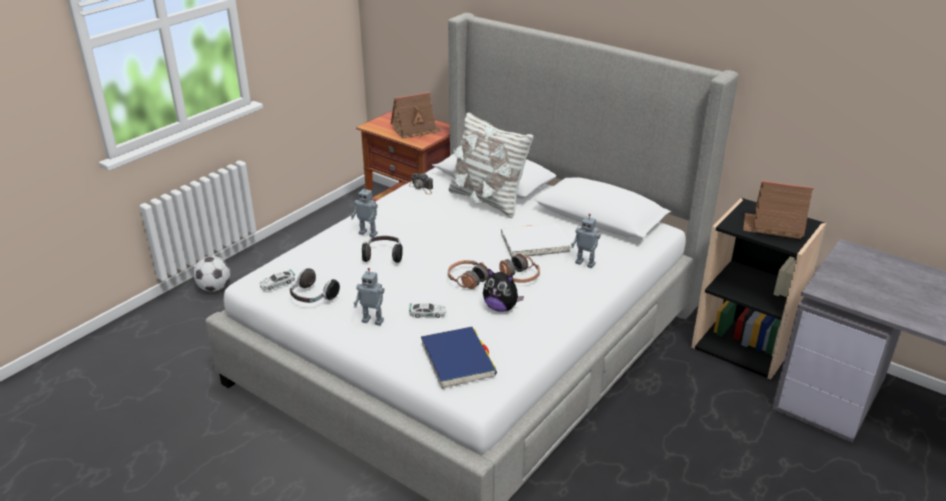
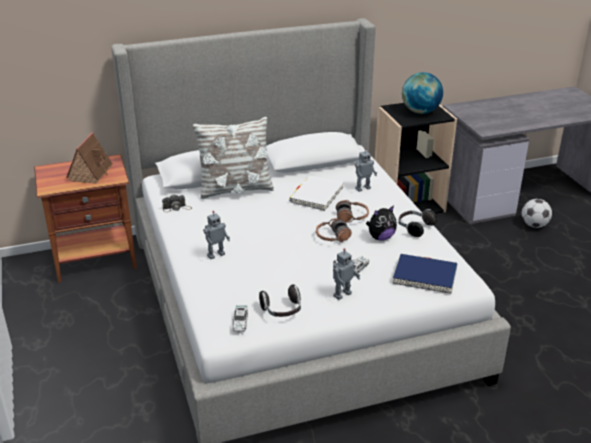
camera: 55 degrees left, 0 degrees up
football [193,256,230,292] -> football moved to [522,199,552,228]
headphones [362,236,403,263] -> headphones moved to [398,209,437,238]
toy house [743,180,814,239] -> globe [402,72,443,114]

